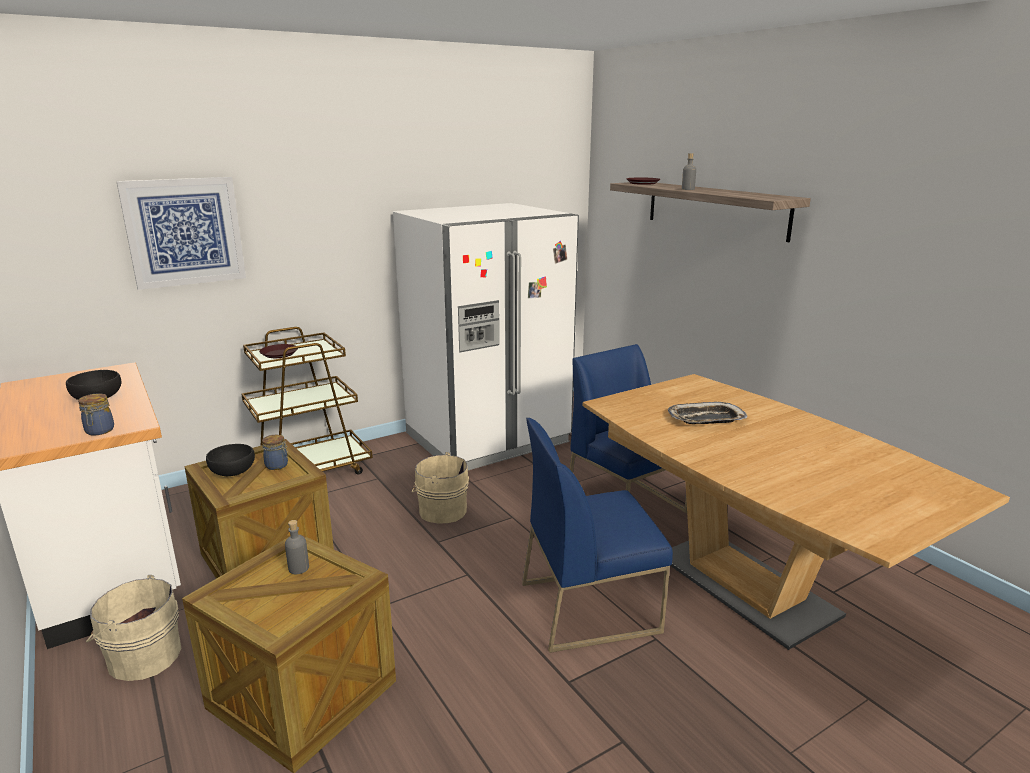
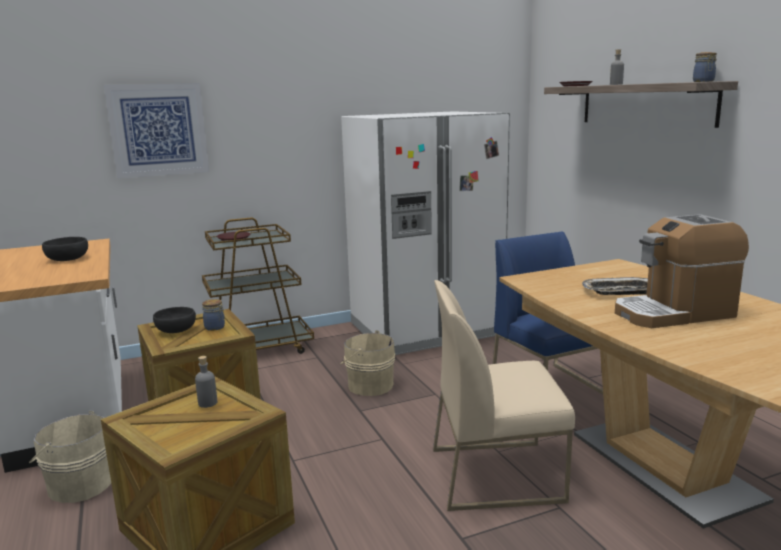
camera: 10 degrees right, 5 degrees down
jar [78,393,114,435] -> jar moved to [693,52,717,82]
blue chair [522,418,673,653] -> beige chair [433,280,575,511]
none -> coffee machine [615,214,749,328]

